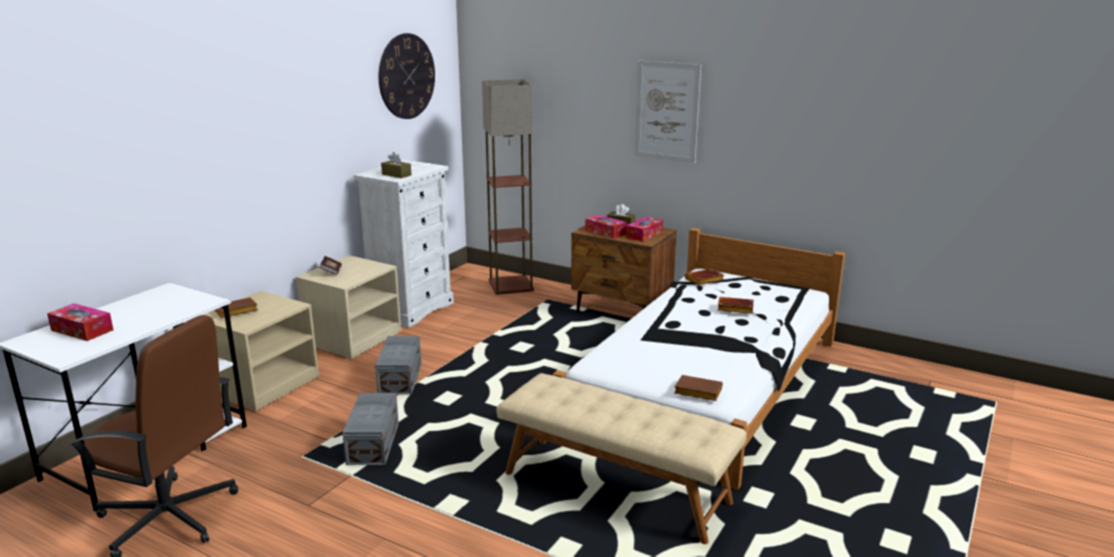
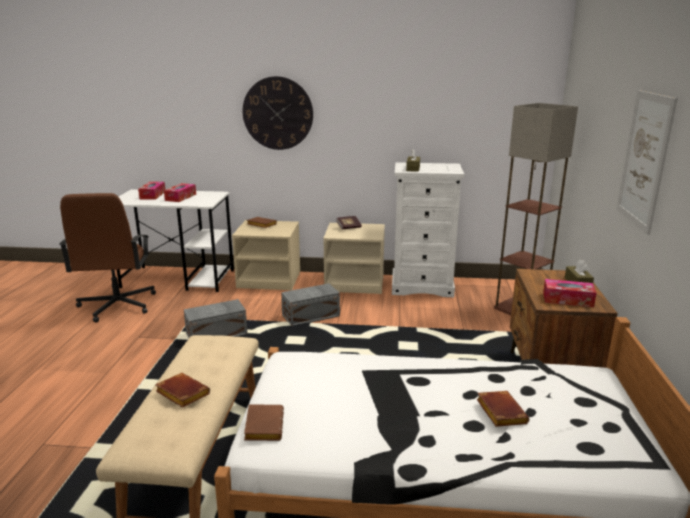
camera: 65 degrees right, 0 degrees up
wall clock [378,33,435,119] -> wall clock moved to [243,76,313,150]
tissue box [585,215,627,239] -> tissue box moved to [164,183,196,202]
brown book [685,269,724,285] -> brown book moved to [155,373,210,408]

